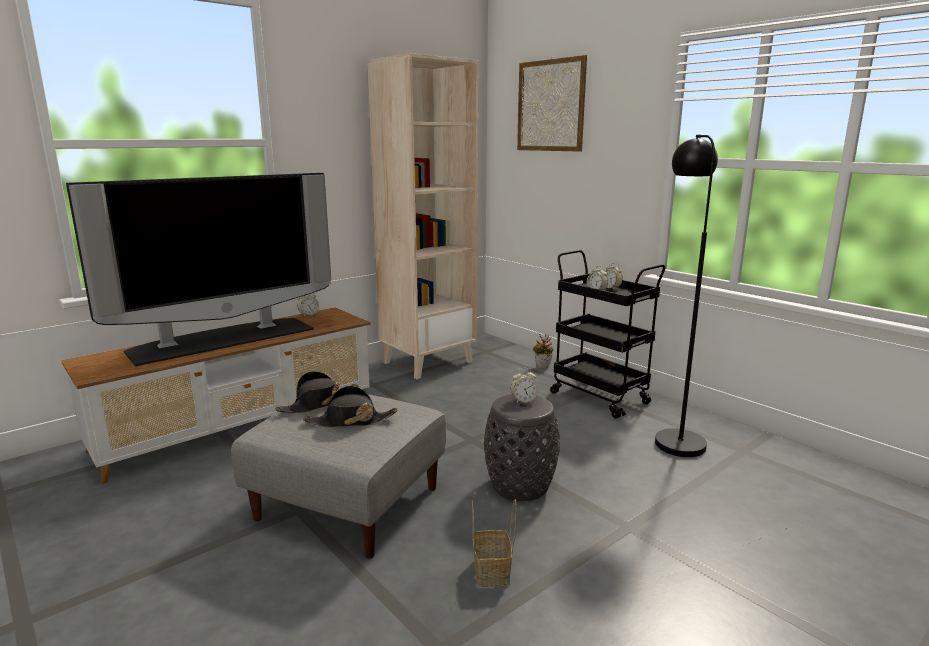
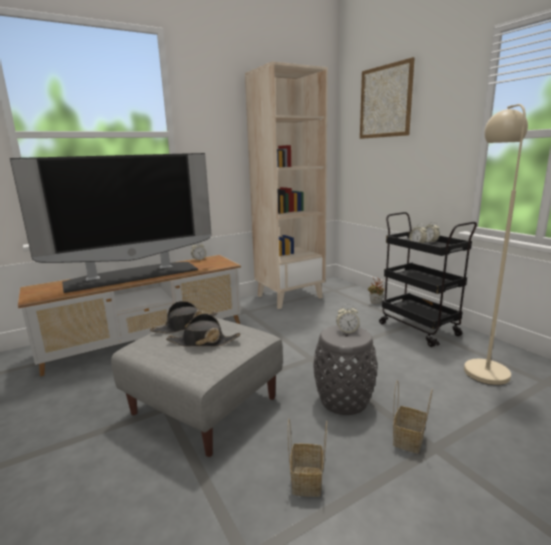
camera: 10 degrees right, 0 degrees up
black floor lamp [655,135,718,457] -> beige floor lamp [464,104,528,385]
none -> basket [393,380,433,454]

